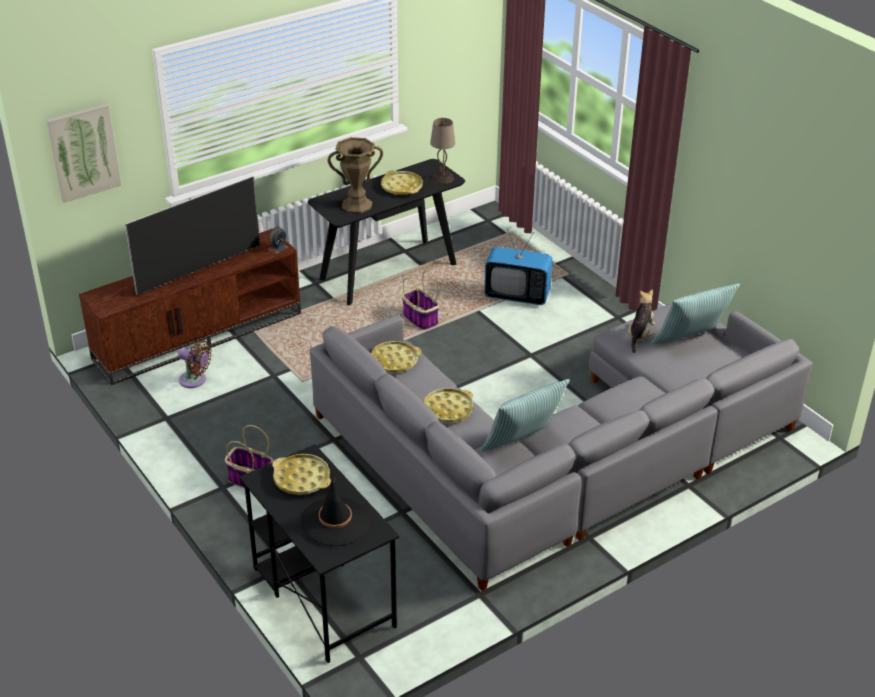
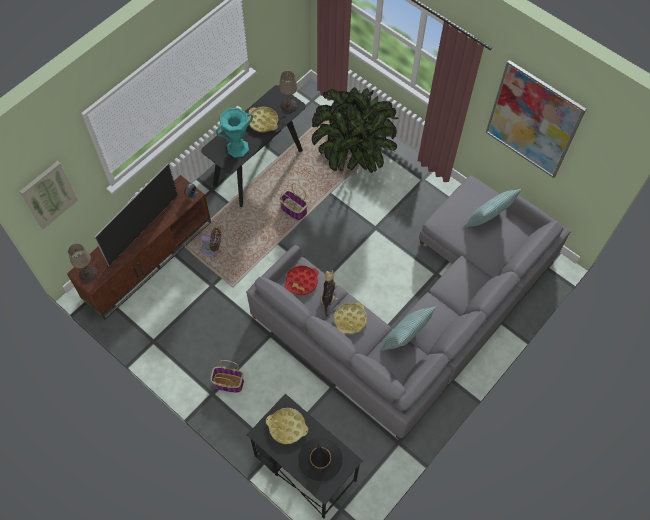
camera: 15 degrees left, 25 degrees up
brown fan [178,340,212,388] -> brown fan moved to [200,228,221,256]
brown vase [327,137,383,214] -> turquoise vase [216,108,253,158]
yellow tray [371,341,422,373] -> red tray [284,265,319,295]
television [484,229,553,305] -> potted plant [312,87,398,175]
plush toy [628,290,656,353] -> plush toy moved to [320,270,338,317]
none -> beige table lamp [68,244,98,282]
none -> picture [486,60,586,178]

